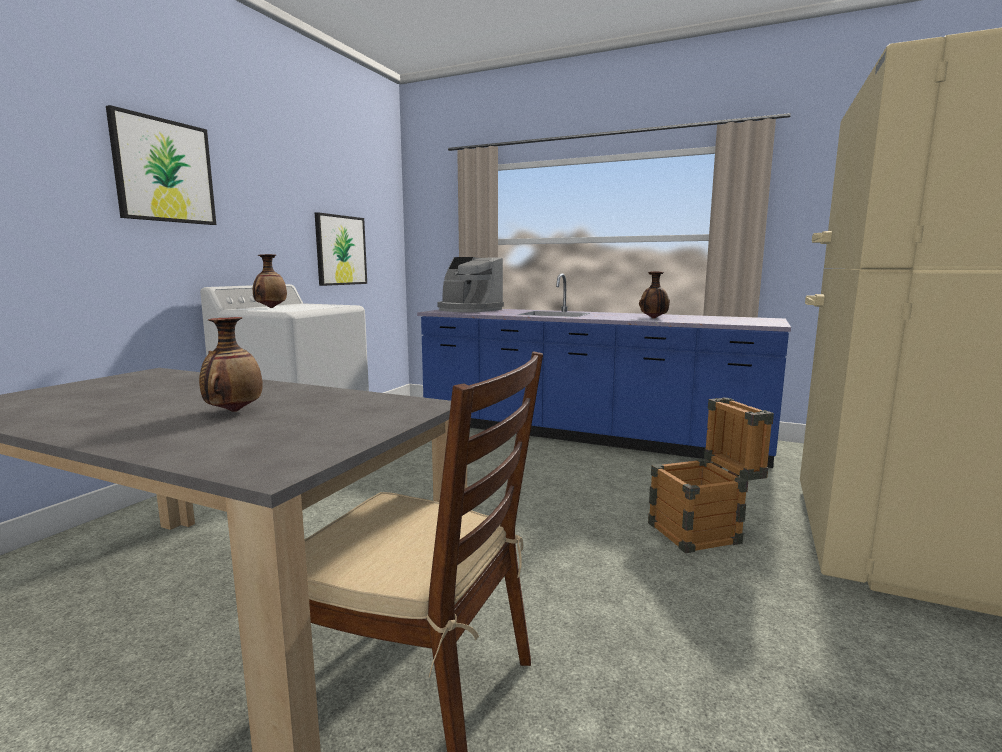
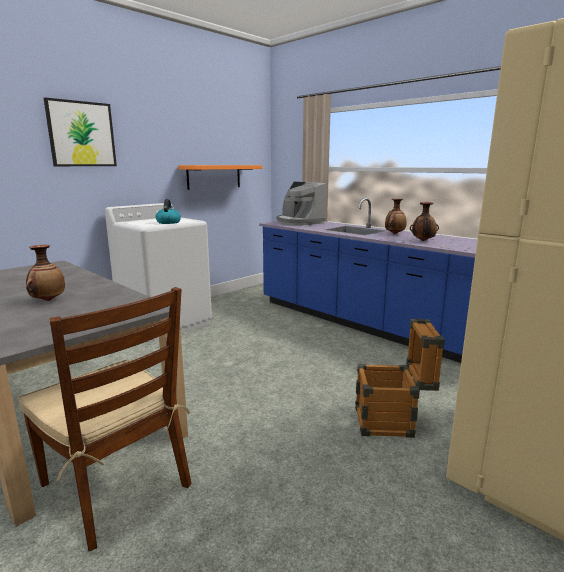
camera: 20 degrees right, 5 degrees up
vase [253,254,287,308] -> vase moved to [385,199,406,234]
picture [315,212,367,286] -> orange shelf [178,165,262,190]
none -> kettle [156,199,181,224]

